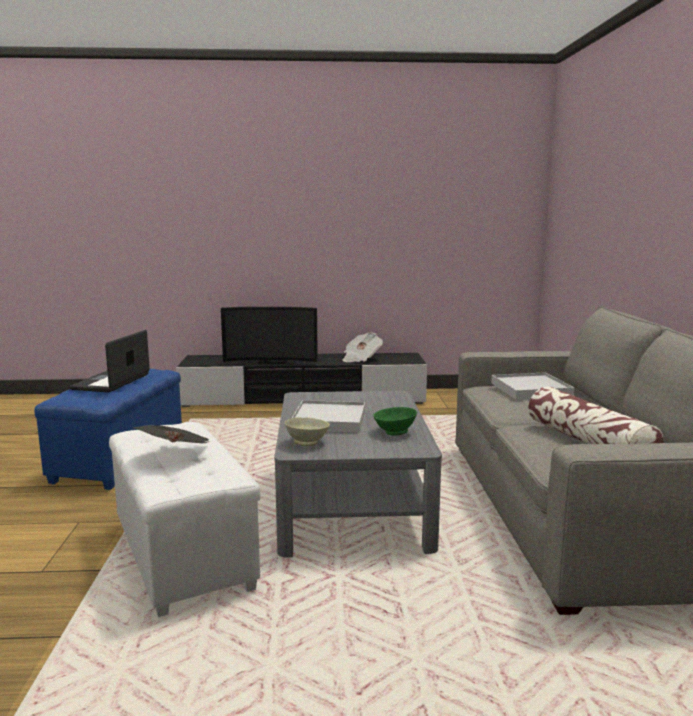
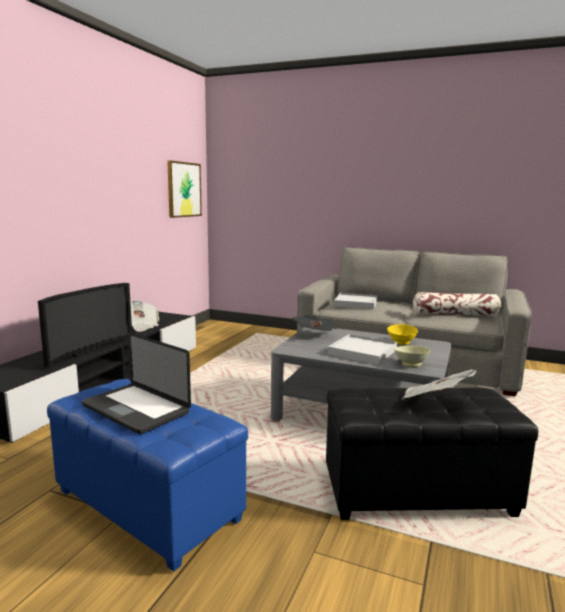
camera: 65 degrees left, 0 degrees up
white ottoman [109,422,261,617] -> black ottoman [326,387,538,520]
green bowl [373,407,417,436] -> yellow bowl [387,324,418,345]
none -> picture [167,160,202,218]
none -> newspaper [292,315,338,331]

